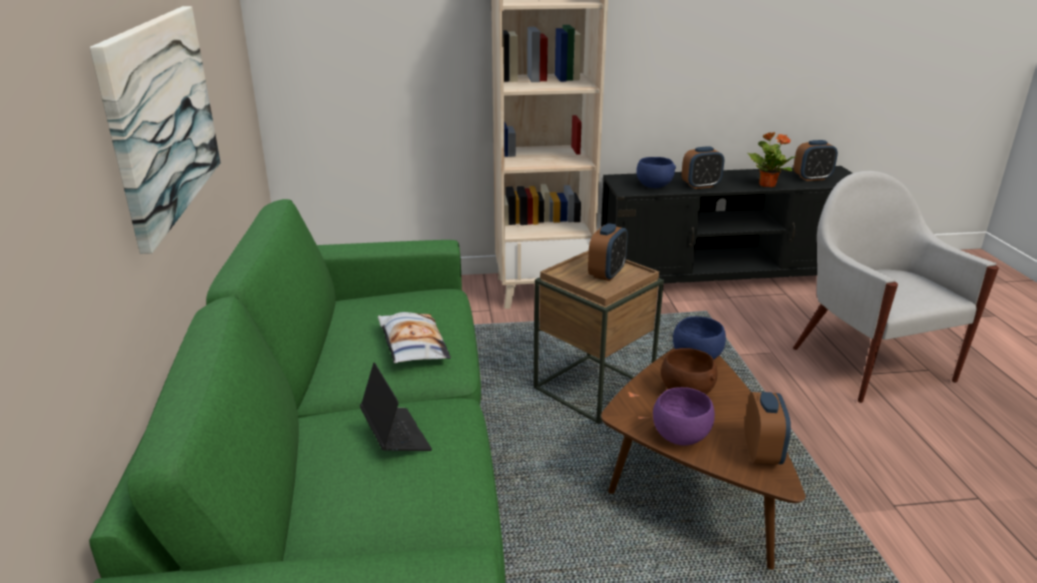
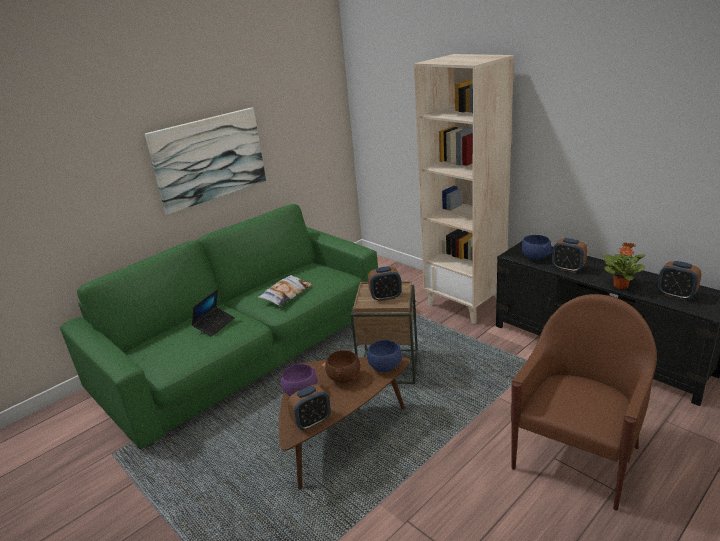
camera: 55 degrees right, 0 degrees up
white armchair [793,171,999,403] -> brown armchair [511,294,657,511]

